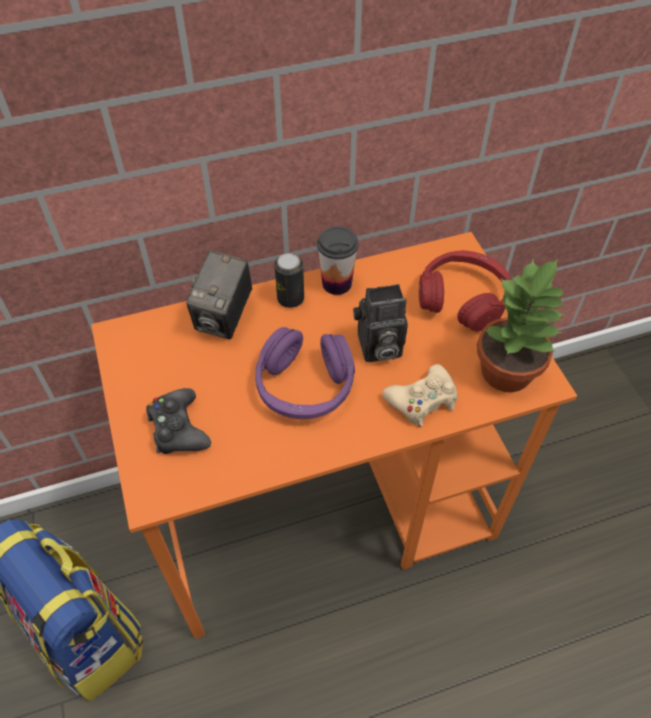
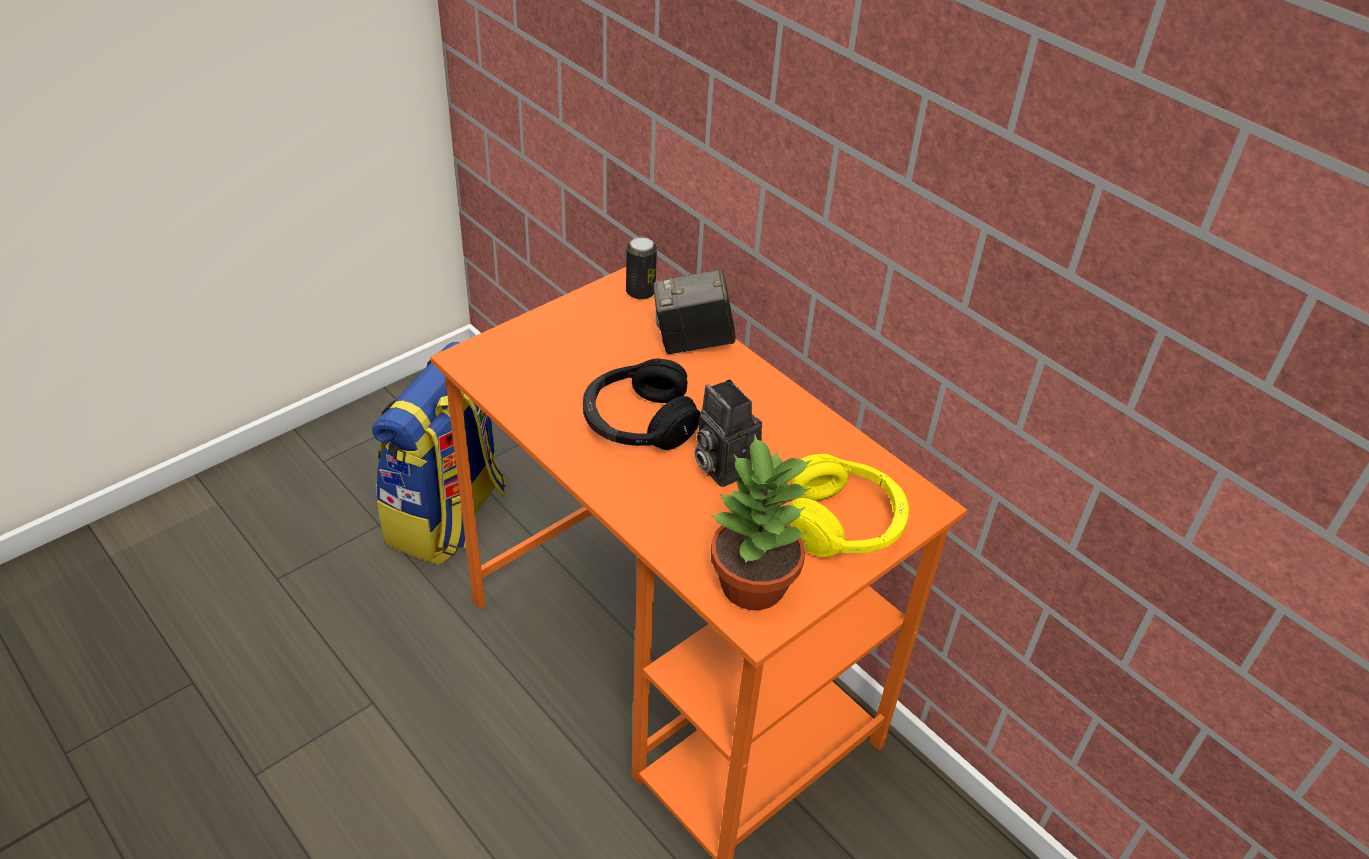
camera: 65 degrees right, 10 degrees down
black game controller [146,388,211,454] -> none
purple headphones [255,327,355,419] -> black headphones [583,358,700,450]
can [274,253,304,308] -> can moved to [626,237,657,300]
cup [317,226,359,295] -> none
beige game controller [382,364,458,427] -> none
red headphones [419,250,511,331] -> yellow headphones [789,454,909,557]

